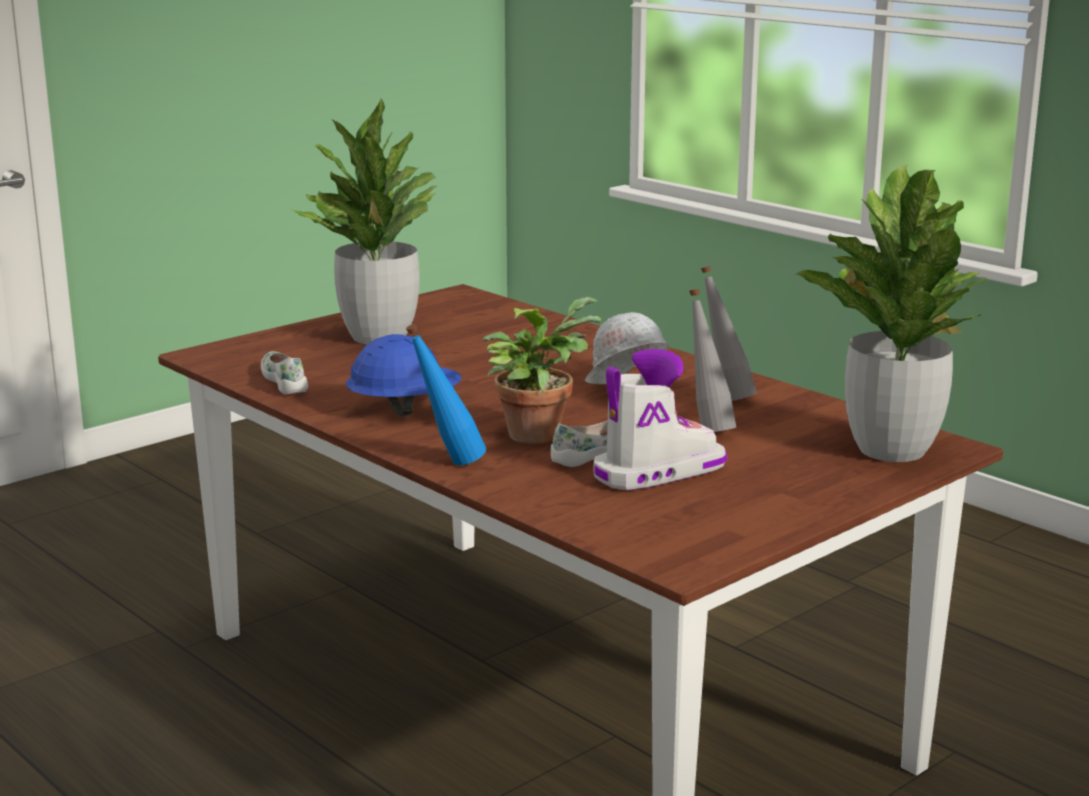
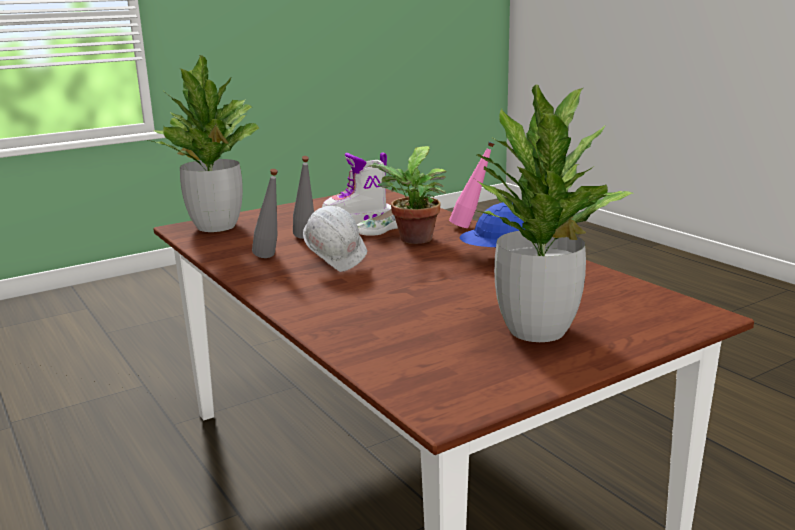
camera: 170 degrees left, 0 degrees up
white shoe [261,351,308,394] -> none
blue bottle [406,324,486,465] -> pink bottle [449,142,494,228]

